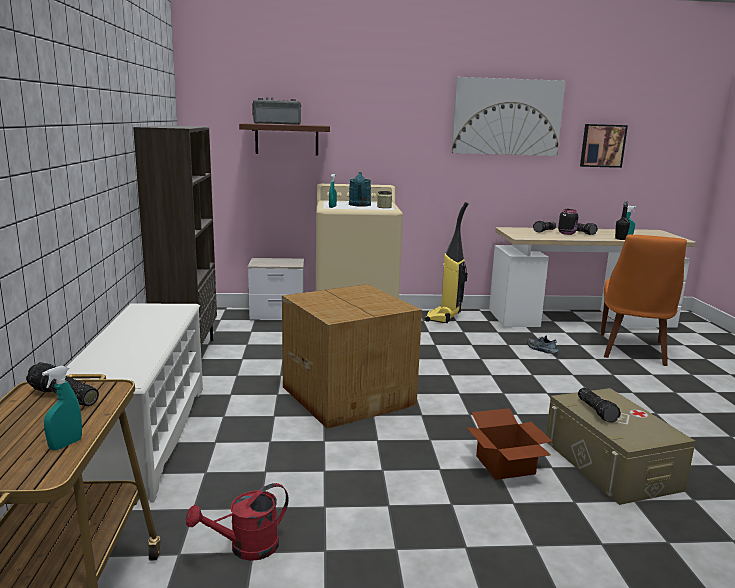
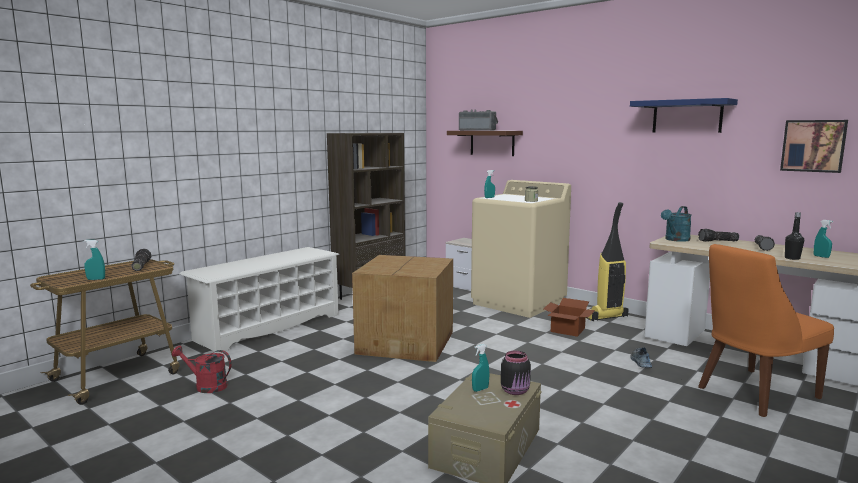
camera: 45 degrees right, 5 degrees down
turquoise watering can [349,172,371,207] -> turquoise watering can moved to [661,206,692,242]
picture [451,77,566,156] -> blue shelf [630,98,738,133]
cardboard box [466,408,553,480] -> cardboard box moved to [543,298,595,337]
black jar [558,209,578,235] -> black jar moved to [501,351,531,395]
flashlight [578,387,621,423] -> turquoise spray bottle [472,344,489,392]

